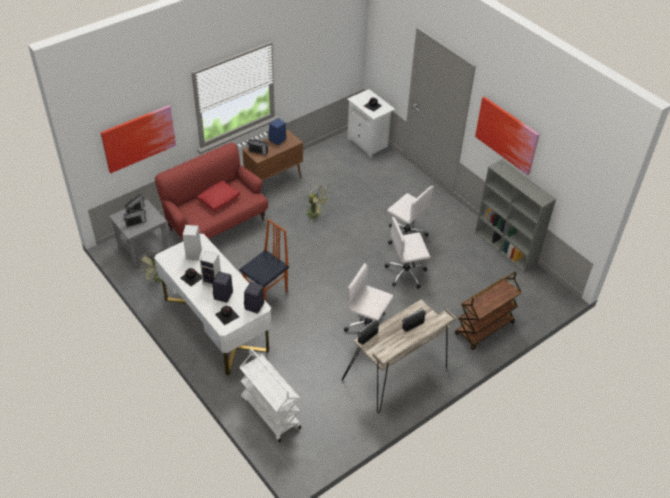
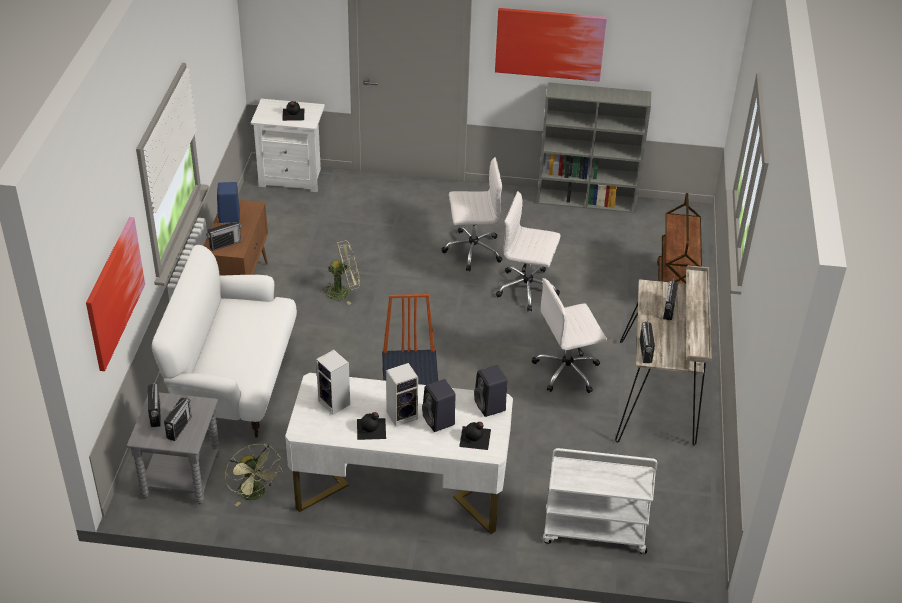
camera: 45 degrees left, 5 degrees down
red sofa [155,142,268,240] -> white sofa [152,245,297,438]
red pillow [197,181,240,211] -> none
white office chair [385,217,430,289] -> white office chair turned 75 degrees clockwise [496,191,560,311]

